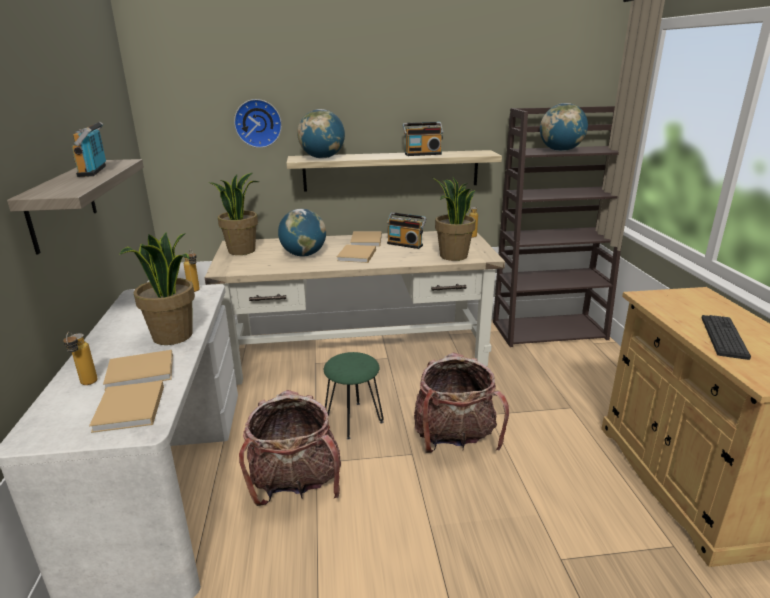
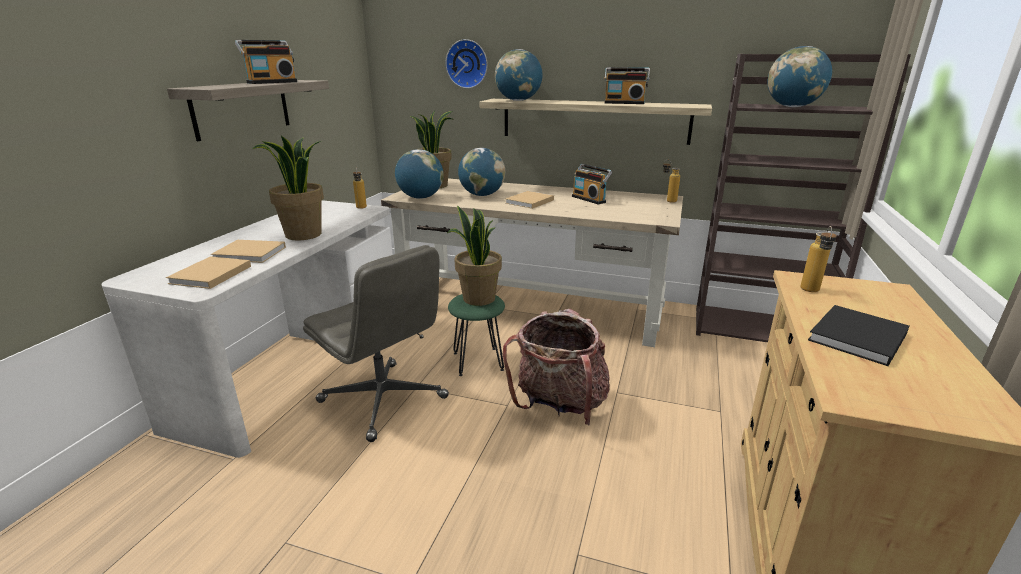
camera: 25 degrees right, 0 degrees up
bottle [63,332,98,385] -> bottle moved to [801,226,837,292]
radio [72,122,106,177] -> radio turned 150 degrees counterclockwise [235,40,297,84]
backpack [239,390,341,506] -> grey office chair [303,245,449,442]
beige book [350,231,382,246] -> none
potted plant [432,177,476,261] -> potted plant moved to [447,206,502,306]
keyboard [702,315,751,360] -> black book [808,305,909,366]
none -> globe [395,149,444,199]

